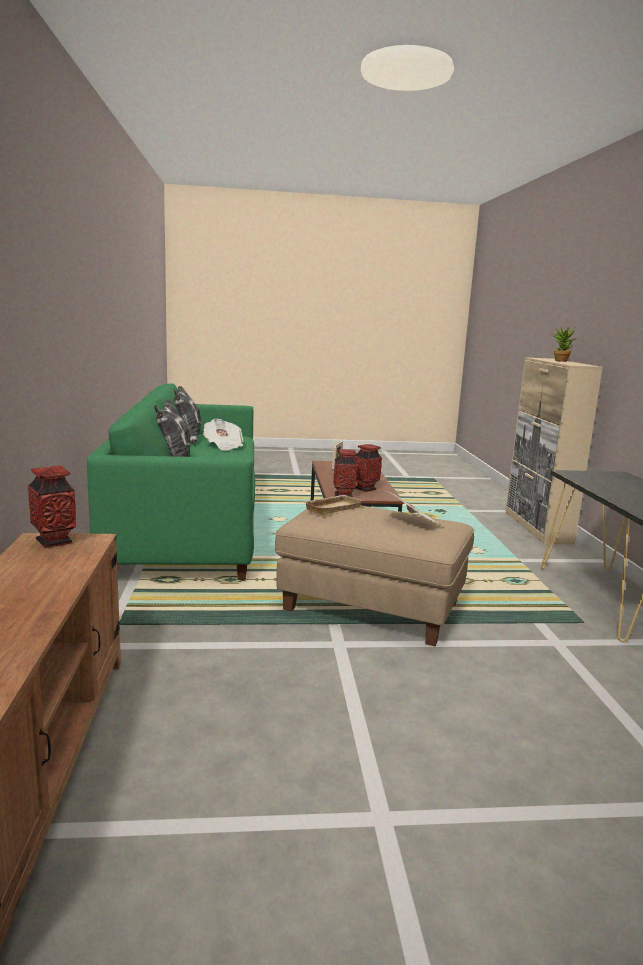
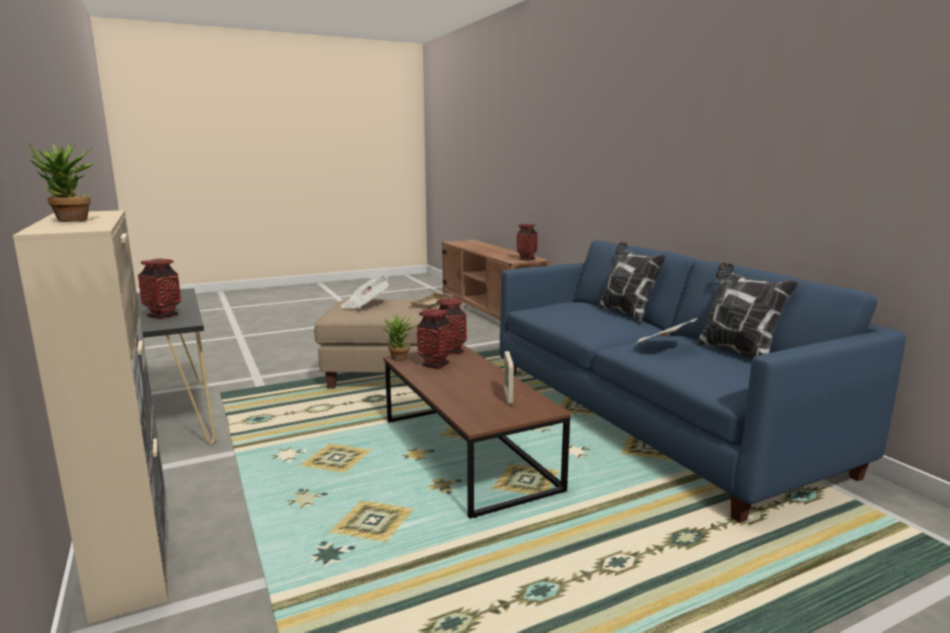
camera: 160 degrees right, 0 degrees up
green sofa [87,383,255,580] -> blue sofa [500,240,906,523]
none -> vase [138,258,181,319]
none -> potted plant [383,313,416,361]

